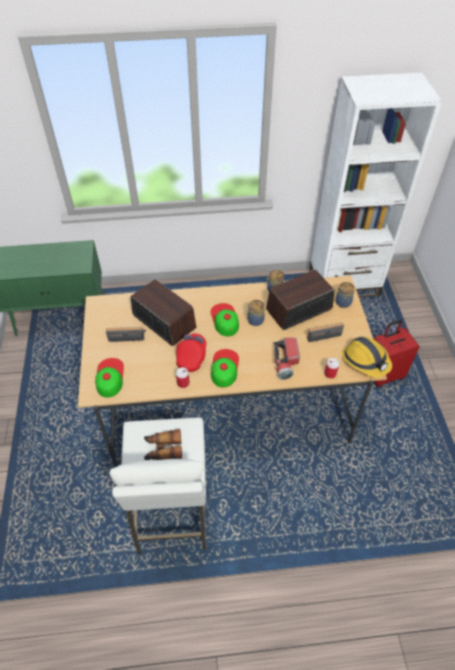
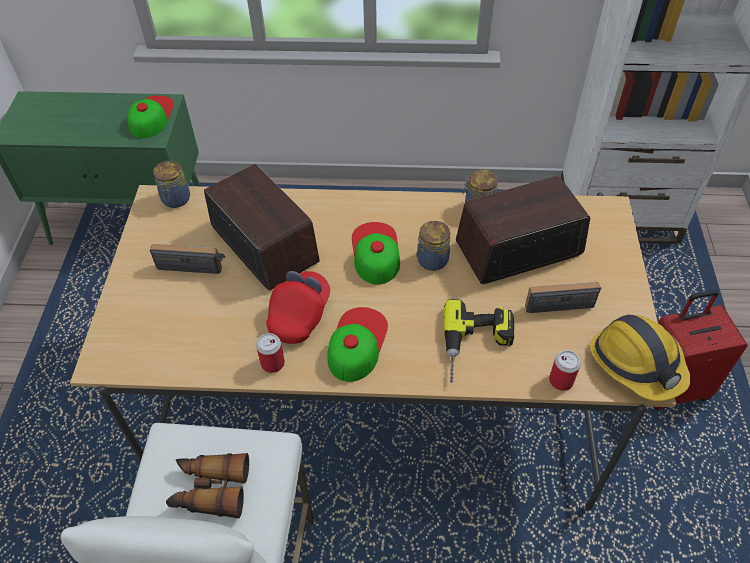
camera: 10 degrees right, 0 degrees up
cap [95,358,124,398] -> cap moved to [127,95,174,138]
flashlight [274,337,300,380] -> power drill [443,299,514,383]
jar [336,282,355,308] -> jar moved to [153,161,190,208]

